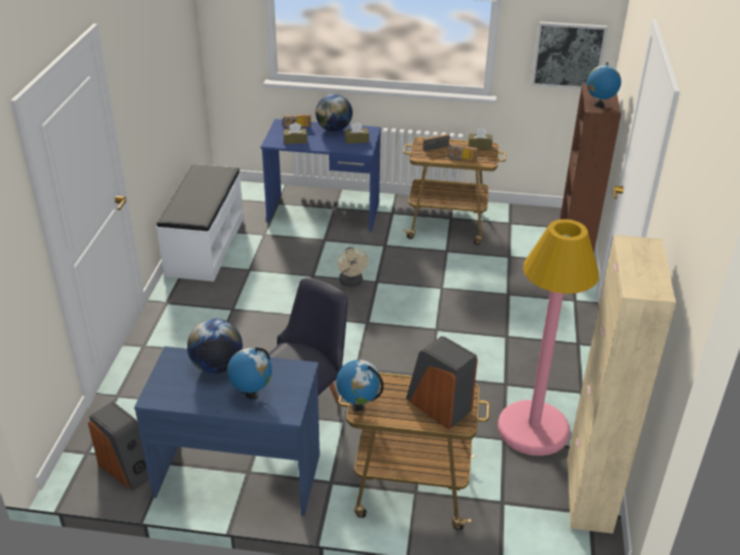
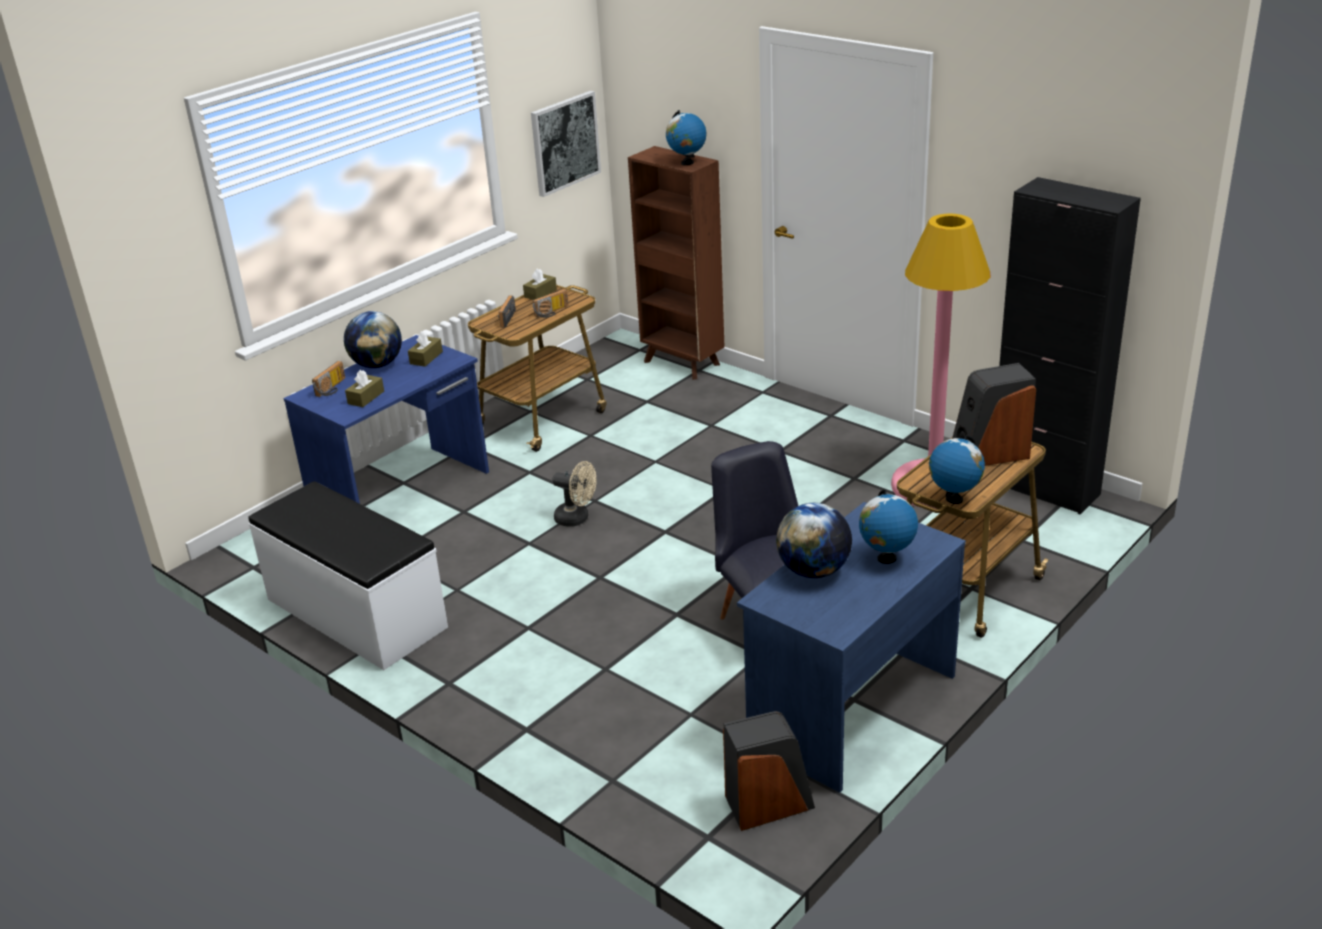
camera: 55 degrees left, 5 degrees down
beige cabinet [567,235,676,534] -> black cabinet [999,177,1141,514]

